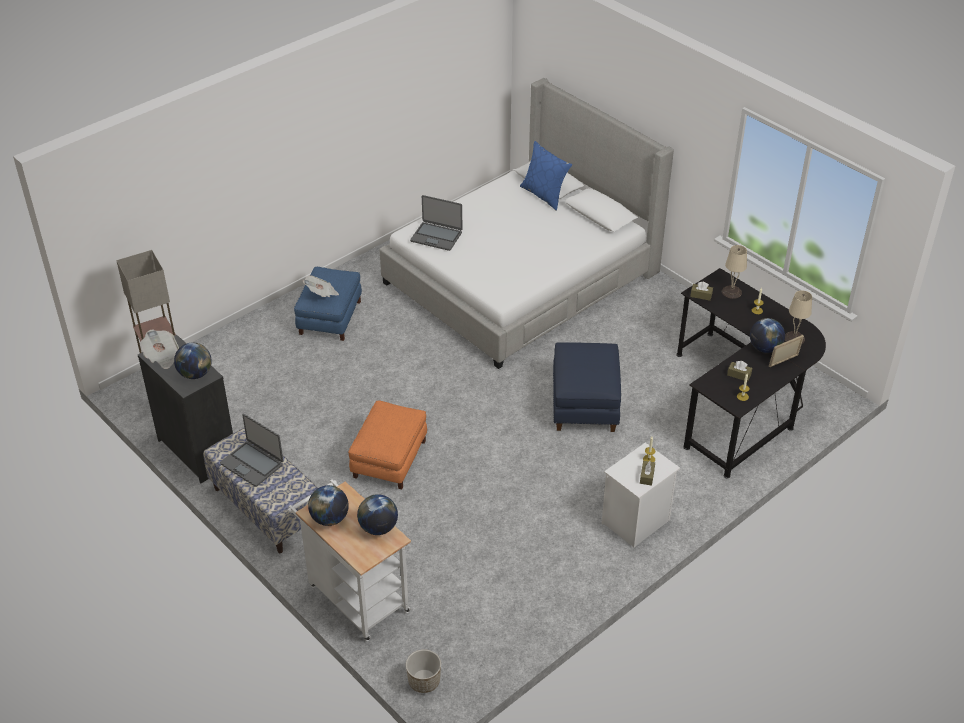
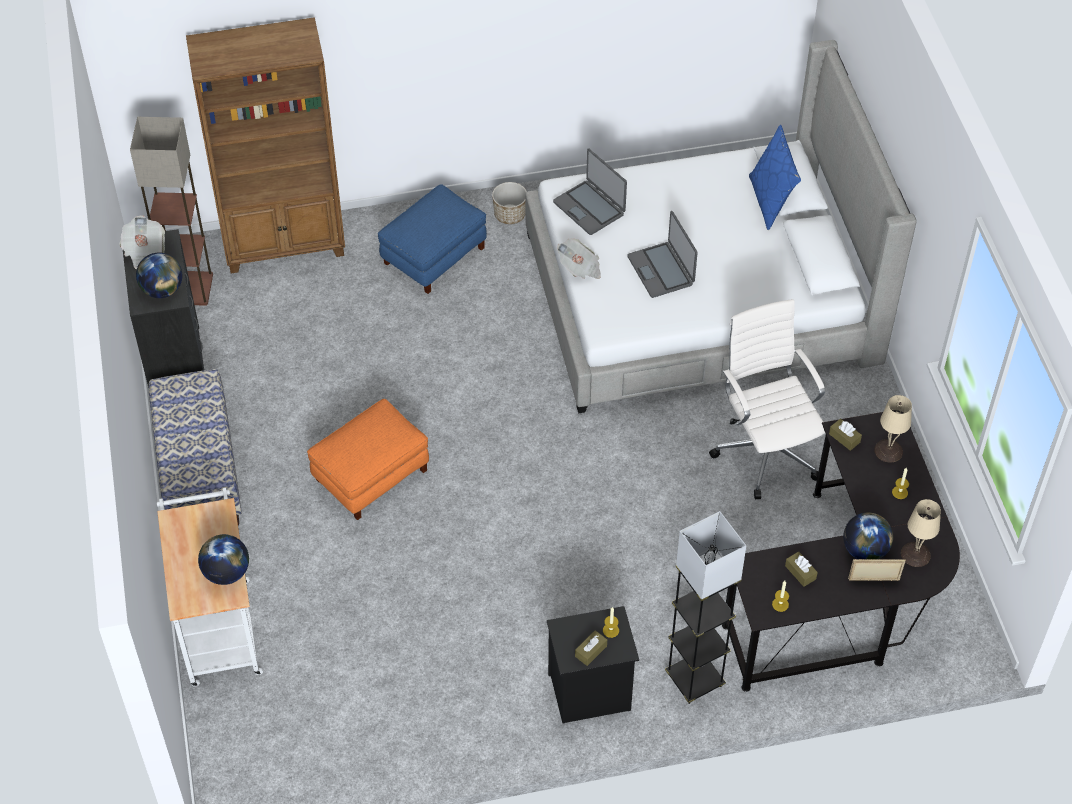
camera: 30 degrees right, 10 degrees up
laptop [220,414,283,487] -> laptop moved to [627,211,698,298]
newspaper [303,276,339,297] -> newspaper moved to [557,239,601,279]
globe [308,485,349,526] -> none
planter [406,649,441,693] -> planter moved to [492,182,527,224]
blue ottoman [553,342,621,432] -> none
white nightstand [601,443,680,547] -> black nightstand [547,606,639,723]
none -> brown bookcase [186,17,345,273]
none -> grey floor lamp [665,511,746,704]
none -> white office chair [709,299,825,499]

